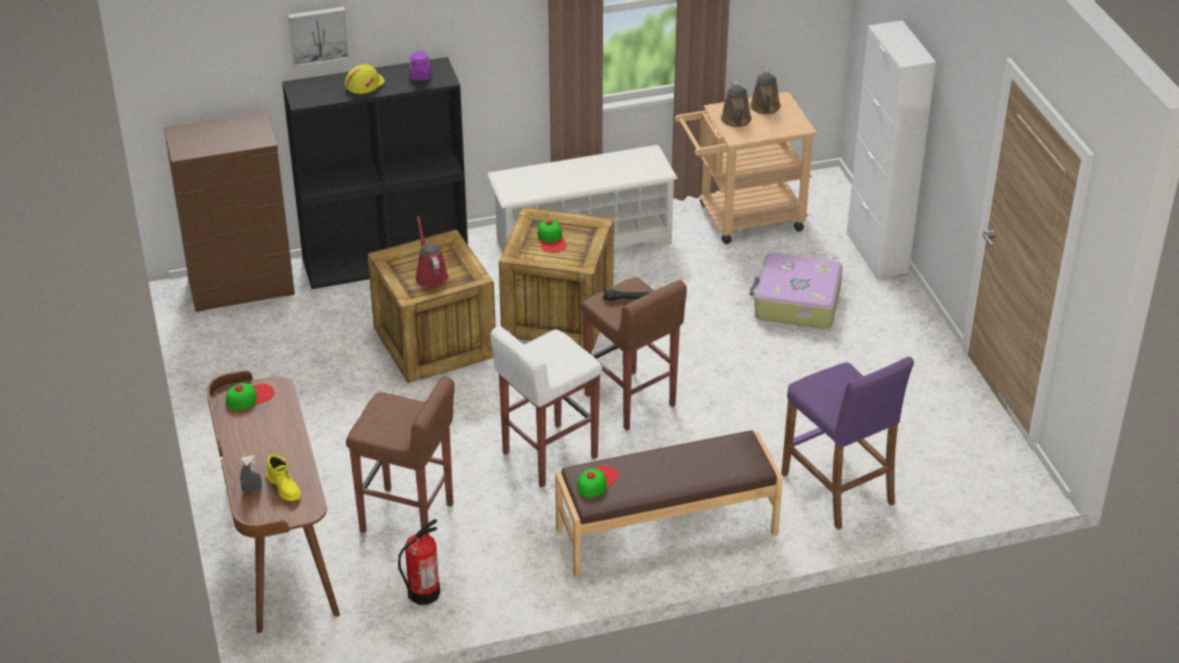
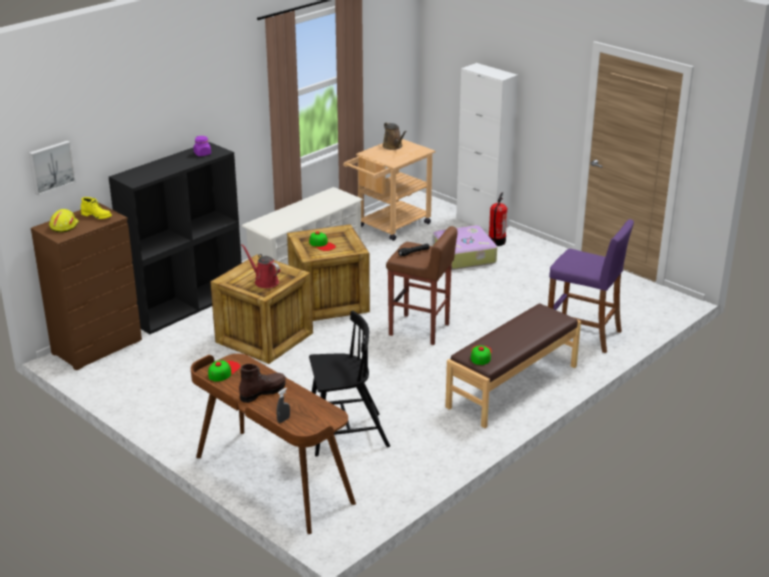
camera: 30 degrees left, 10 degrees down
yellow boot [267,455,301,501] -> yellow boot moved to [81,197,112,219]
picture [288,7,350,67] -> picture moved to [29,141,76,195]
yellow hard hat [345,64,385,96] -> yellow hard hat moved to [49,209,79,233]
brown stool [346,376,455,535] -> black chair [309,311,390,457]
fire extinguisher [398,519,440,605] -> fire extinguisher moved to [489,192,507,246]
white stool [490,326,602,488] -> none
brown watering can [721,81,752,127] -> none
none -> brown boot [239,364,286,403]

